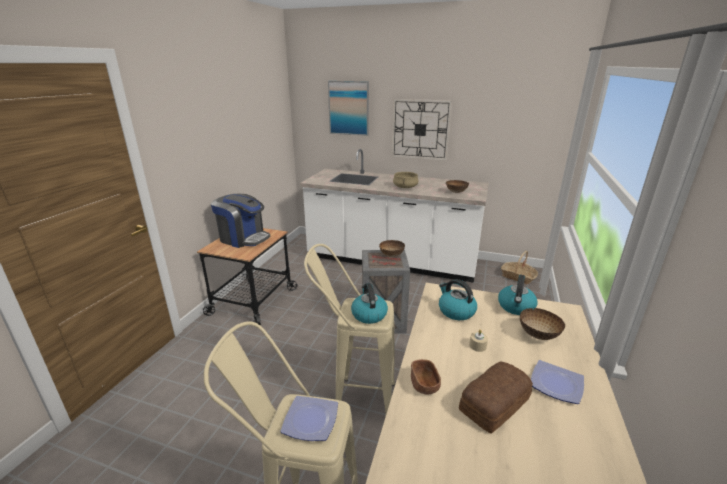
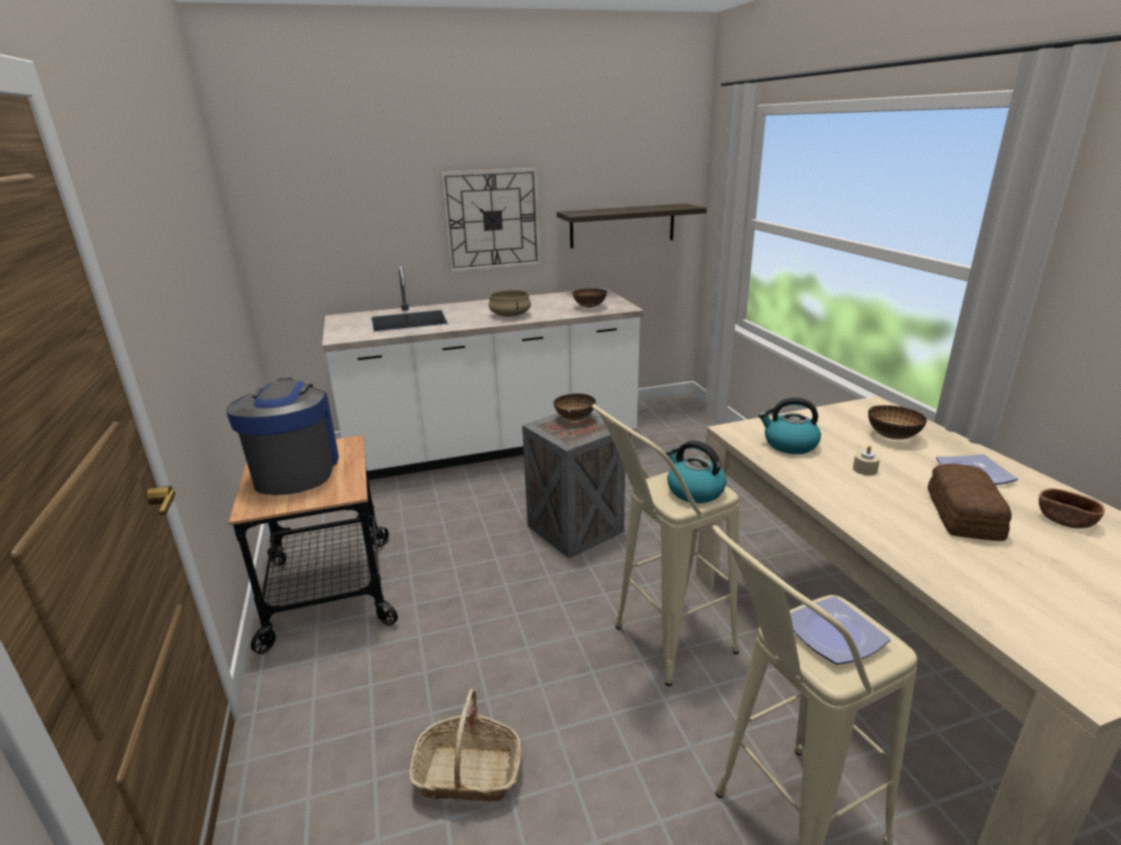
camera: 35 degrees left, 0 degrees up
coffee machine [211,194,270,248] -> coffee machine turned 90 degrees counterclockwise [226,378,339,495]
picture [328,81,369,136] -> none
brown bowl [411,359,441,395] -> brown bowl moved to [1039,488,1105,528]
kettle [498,274,538,315] -> none
basket [501,251,538,284] -> basket moved to [409,688,521,802]
none -> shelf [557,203,707,248]

